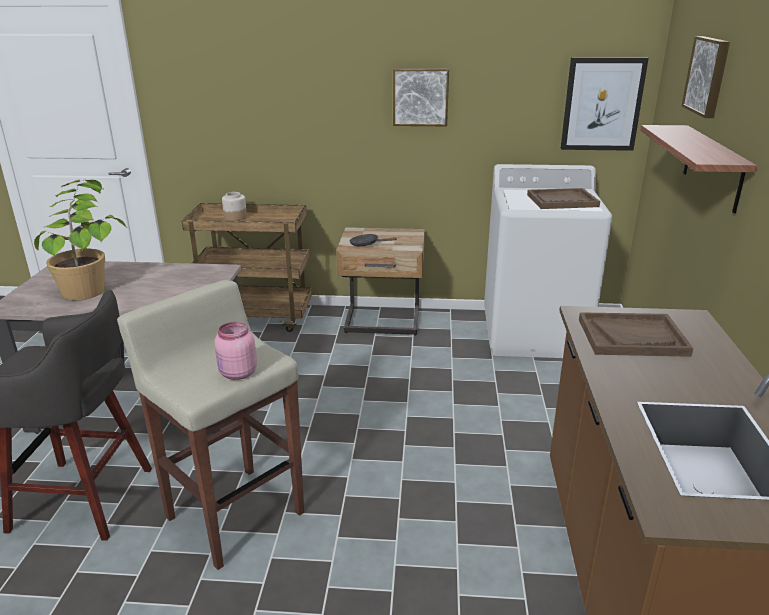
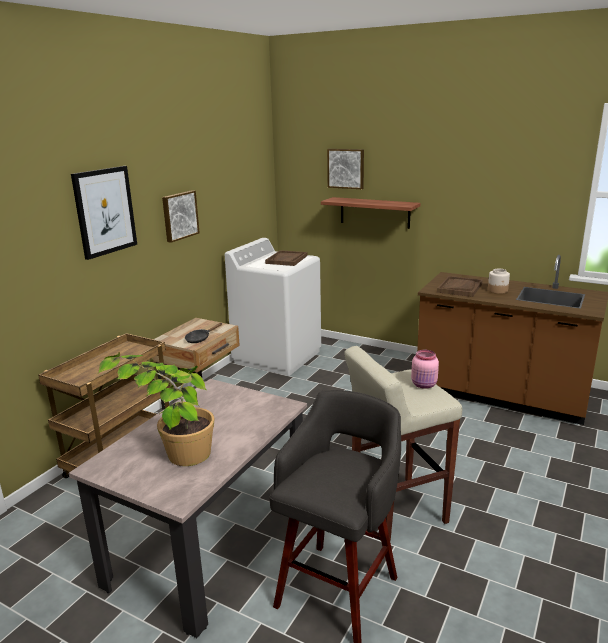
camera: 65 degrees left, 5 degrees down
jar [222,192,247,221] -> jar moved to [488,269,510,294]
picture [561,57,649,151] -> picture moved to [71,166,137,260]

